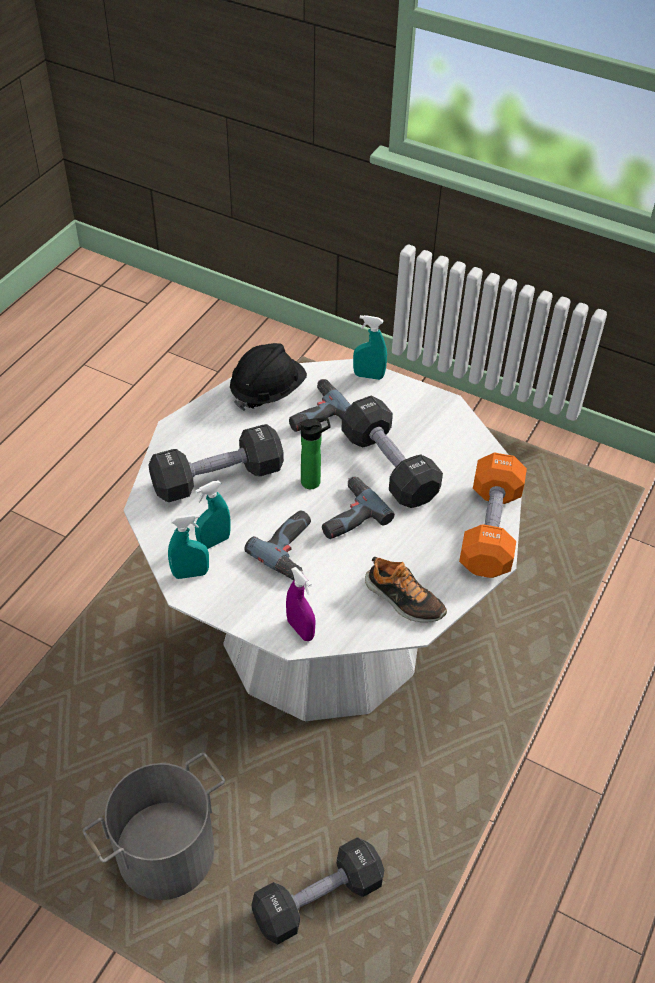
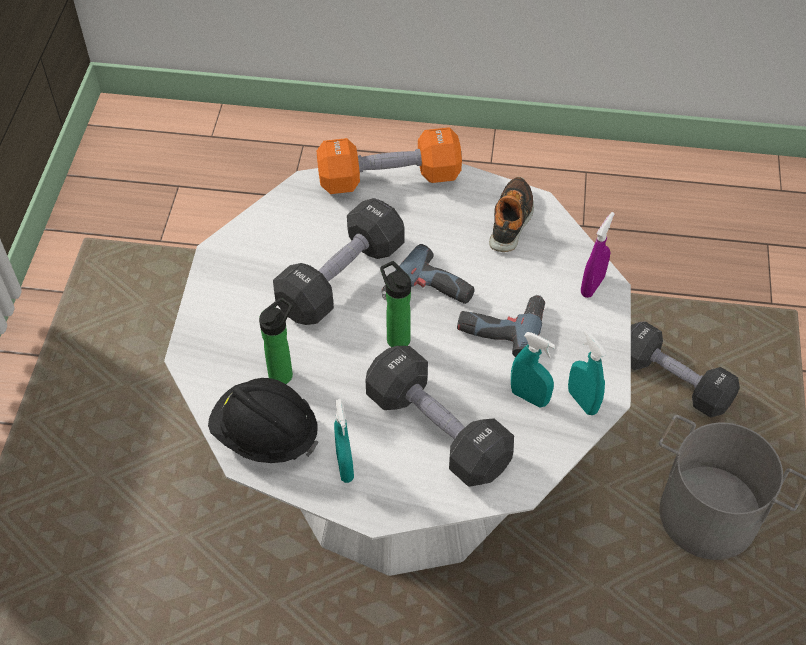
camera: 110 degrees left, 5 degrees up
power drill [289,379,351,432] -> bottle [259,298,293,384]
turquoise spray bottle [353,315,387,380] -> turquoise spray bottle moved to [334,399,354,483]

